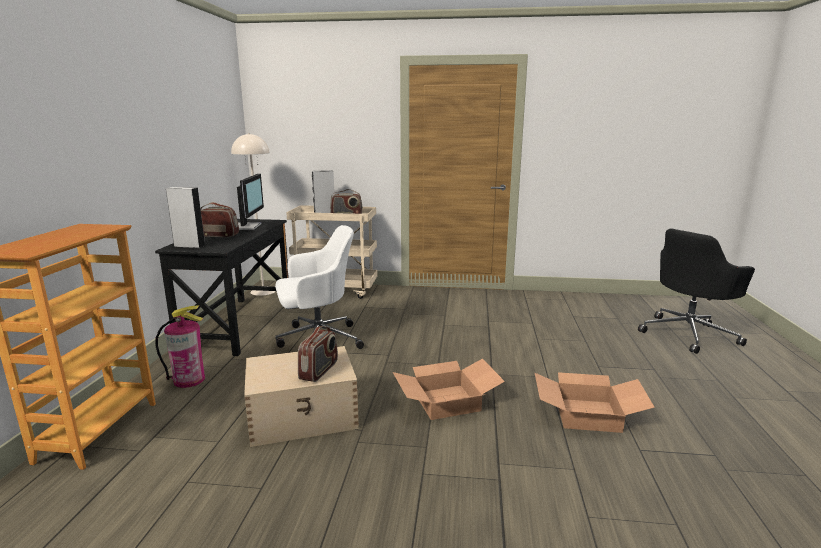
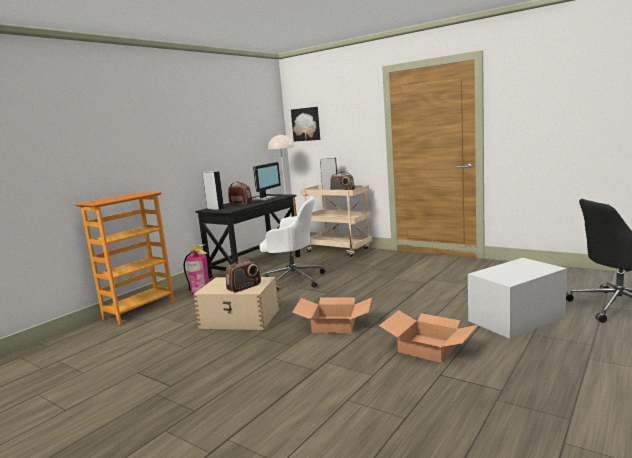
camera: 30 degrees right, 5 degrees down
none -> picture [291,107,320,141]
none -> white storage box [468,258,567,339]

